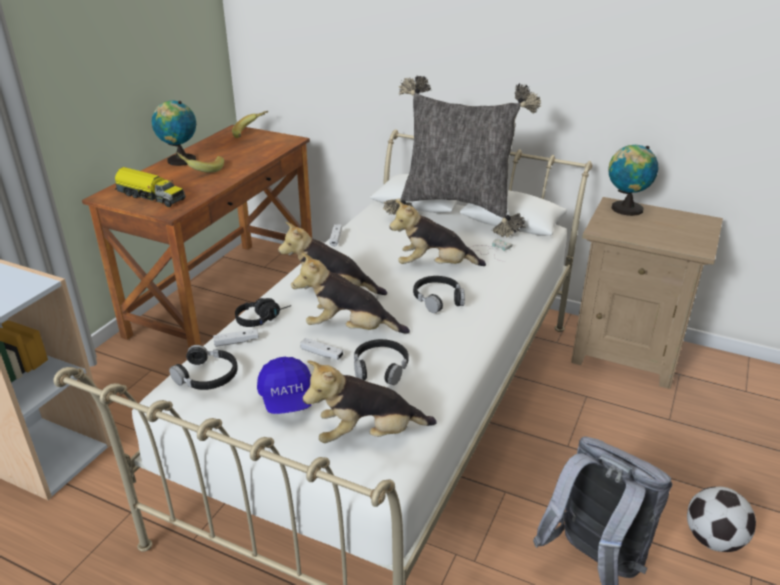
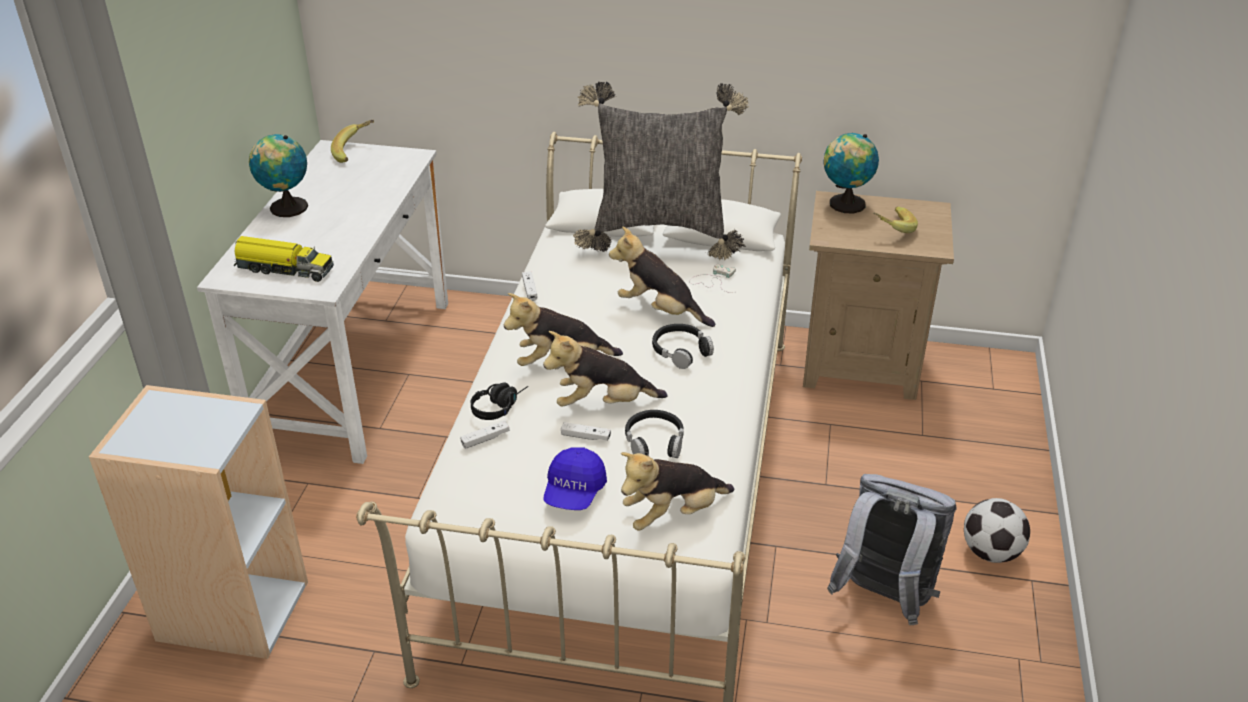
camera: 15 degrees left, 5 degrees up
brown desk [82,125,312,348] -> white desk [197,140,448,464]
black headphones [169,345,238,390] -> none
banana [176,152,224,173] -> banana moved to [873,207,918,233]
blue cap [257,357,312,414] -> blue cap turned 45 degrees clockwise [544,447,607,510]
plush toy [389,200,486,266] -> plush toy turned 45 degrees clockwise [609,226,715,327]

